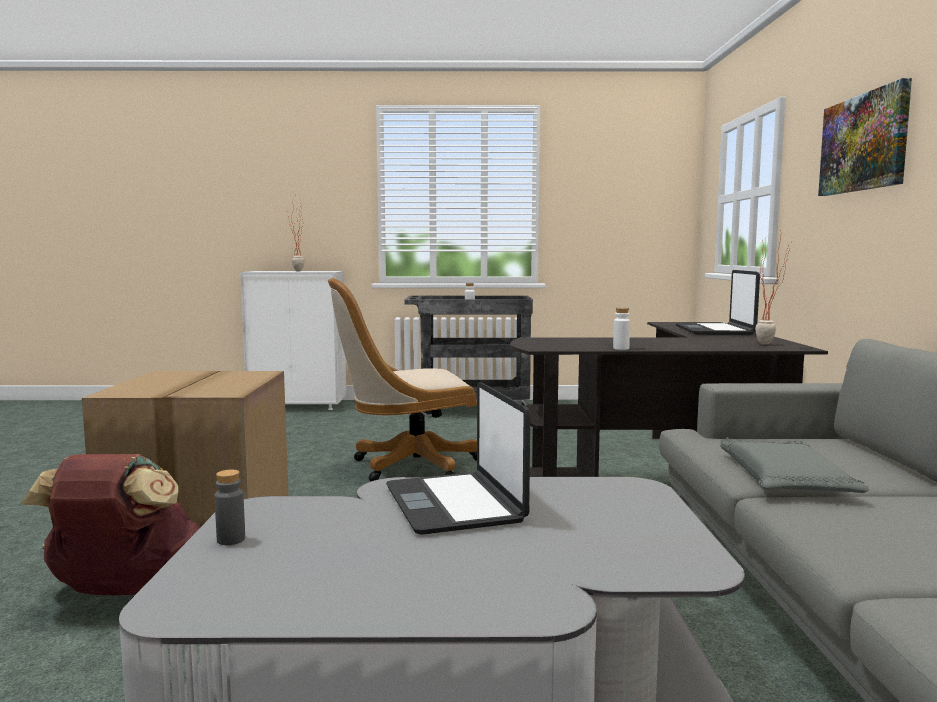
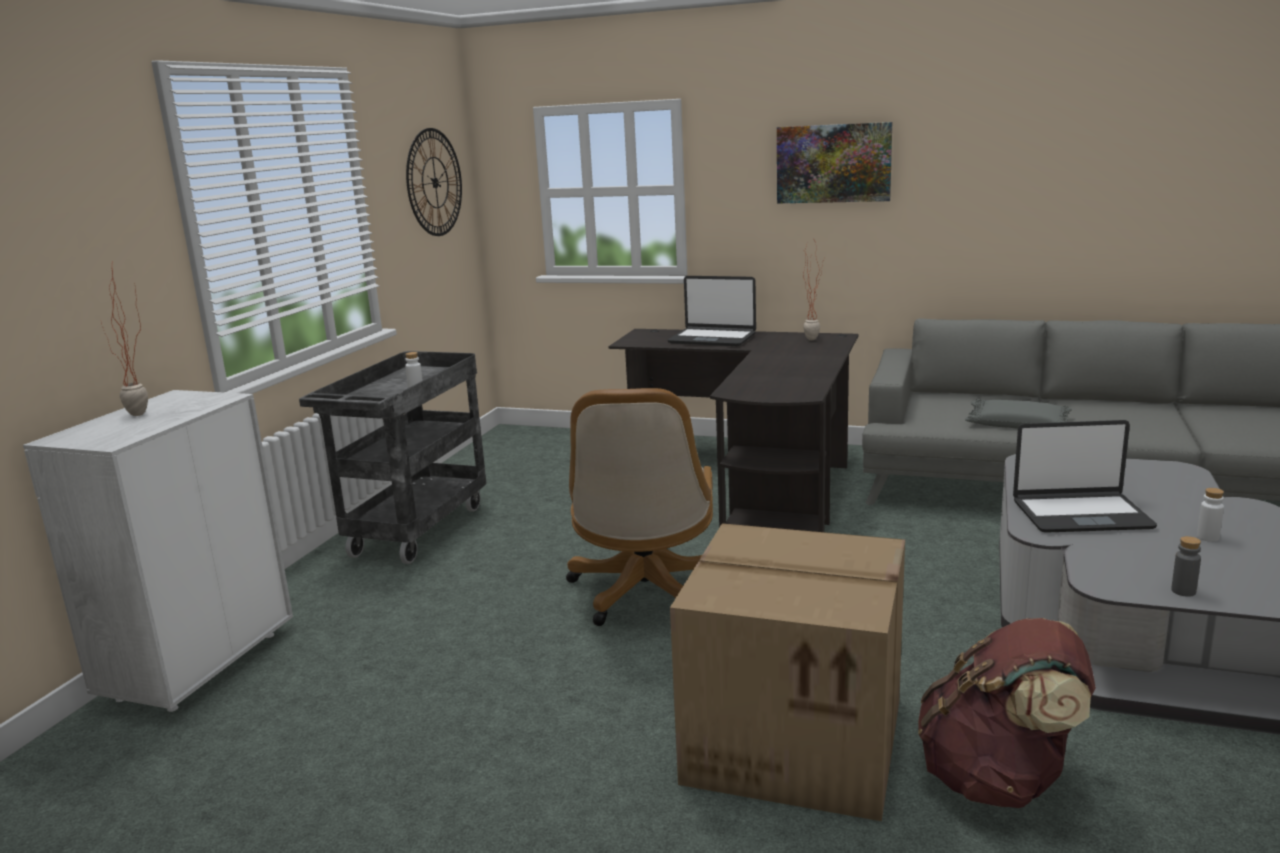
camera: 70 degrees left, 10 degrees up
white bottle [613,308,630,350] -> white bottle moved to [1197,488,1224,542]
none -> wall clock [406,128,462,236]

